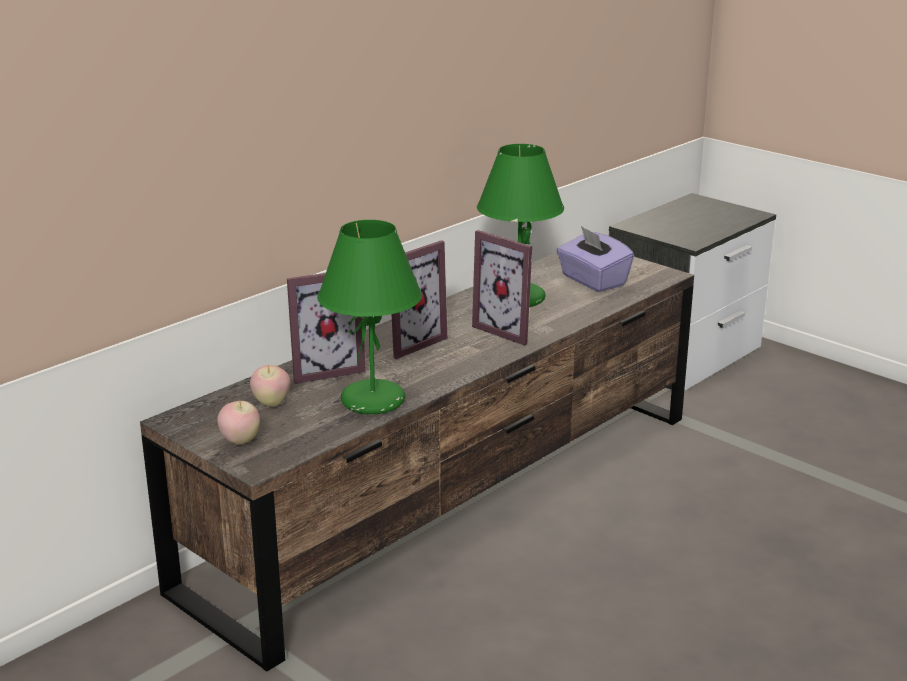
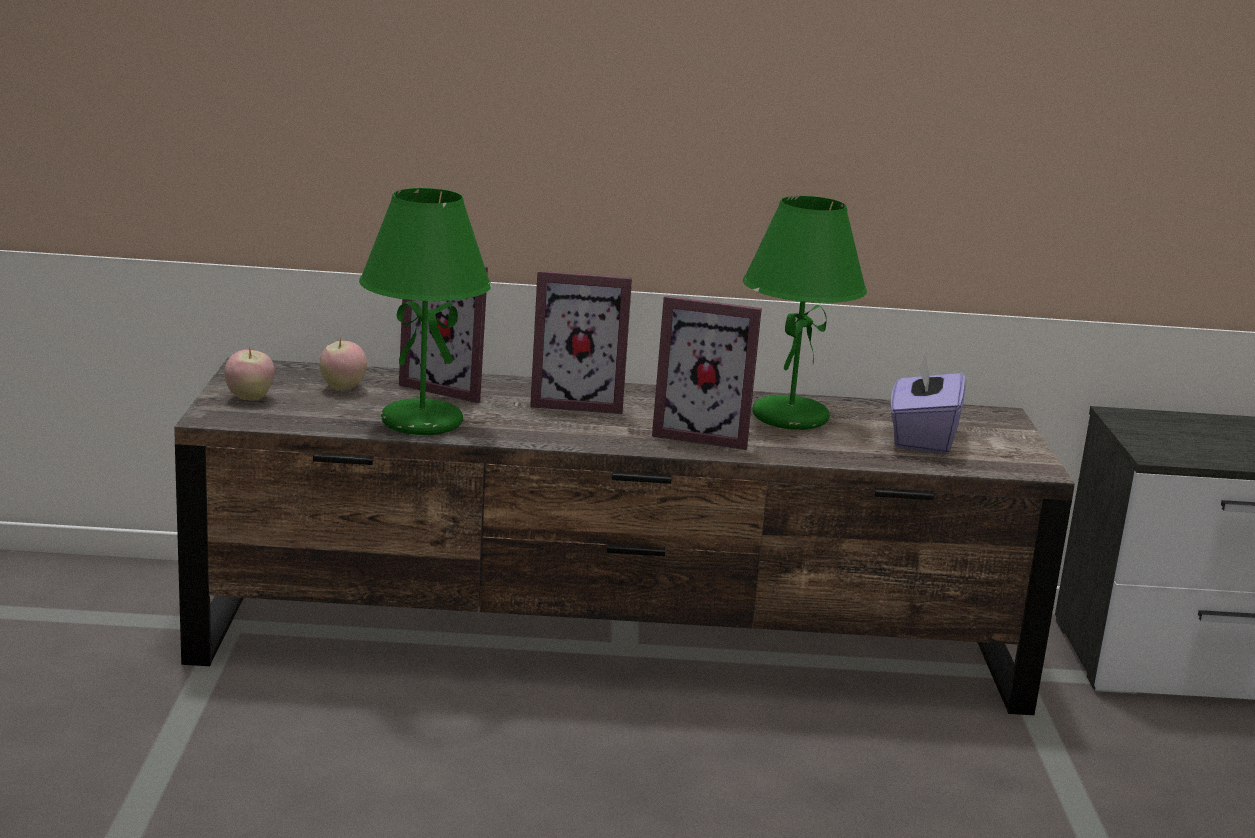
camera: 45 degrees right, 5 degrees down
picture frame [472,230,532,346] -> picture frame turned 75 degrees counterclockwise [652,296,762,450]

